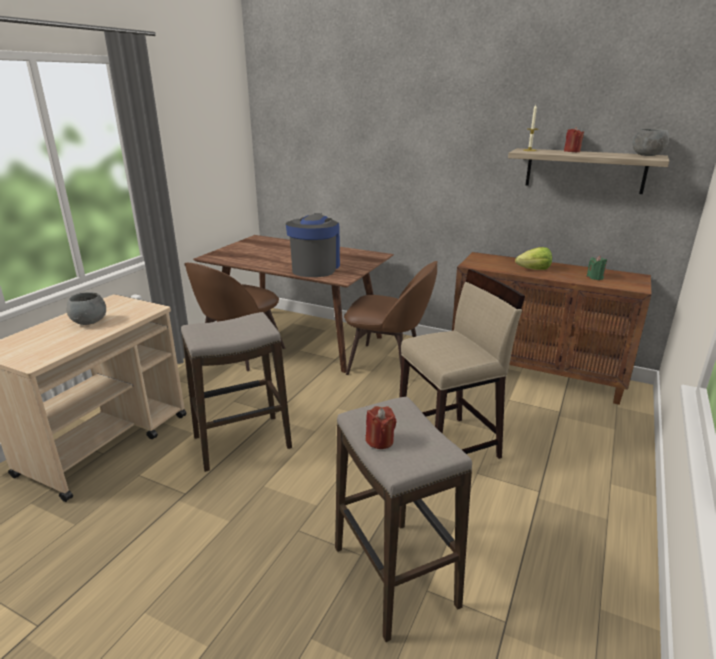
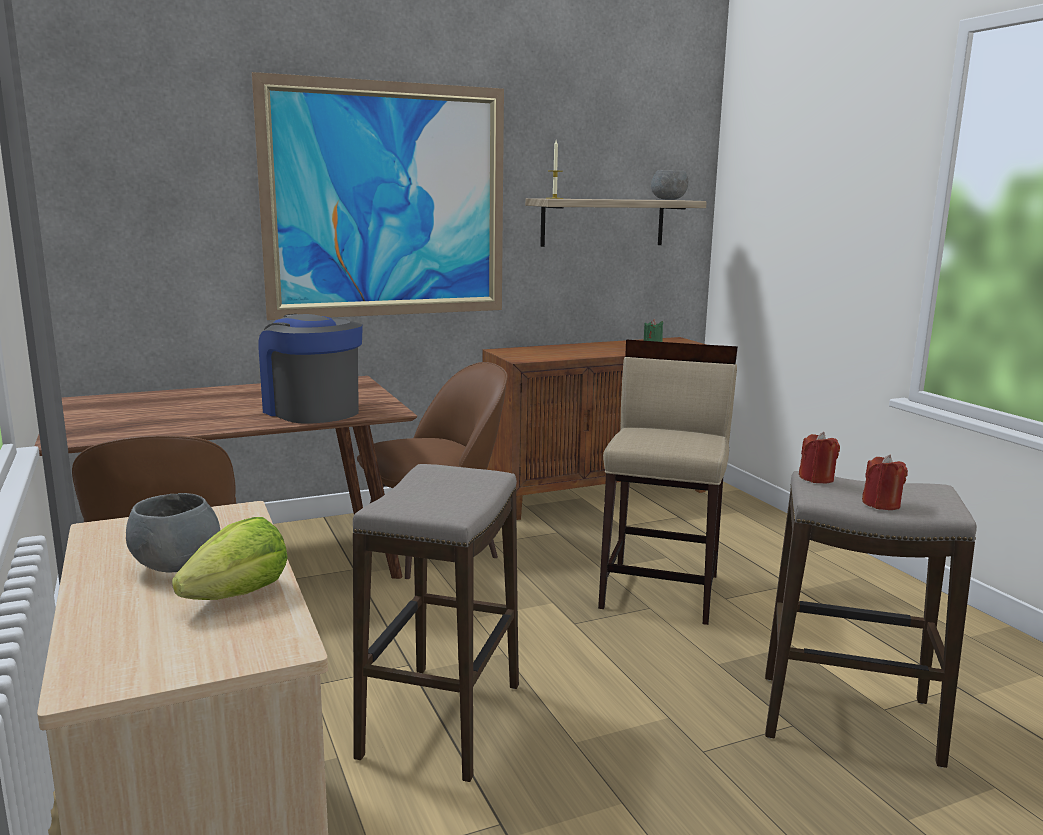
camera: 50 degrees left, 10 degrees down
lettuce [515,247,552,270] -> lettuce moved to [172,517,288,600]
red candle [564,127,584,152] -> red candle moved to [799,432,840,483]
none -> picture [252,72,504,320]

